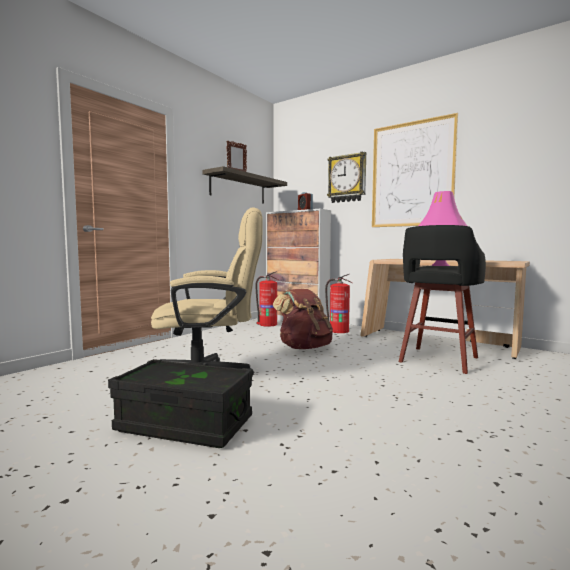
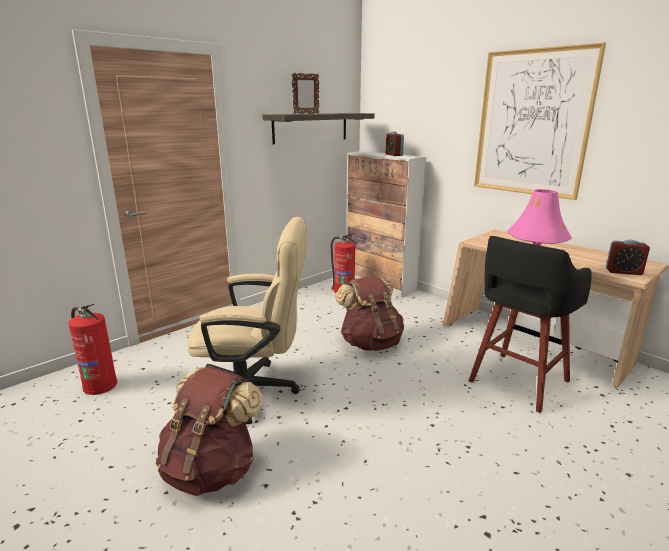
camera: 10 degrees right, 15 degrees up
black storage box [108,359,253,448] -> brown backpack [156,367,263,496]
fire extinguisher [325,274,352,333] -> fire extinguisher moved to [68,304,117,395]
wall clock [327,152,366,203] -> none
none -> alarm clock [606,240,650,275]

